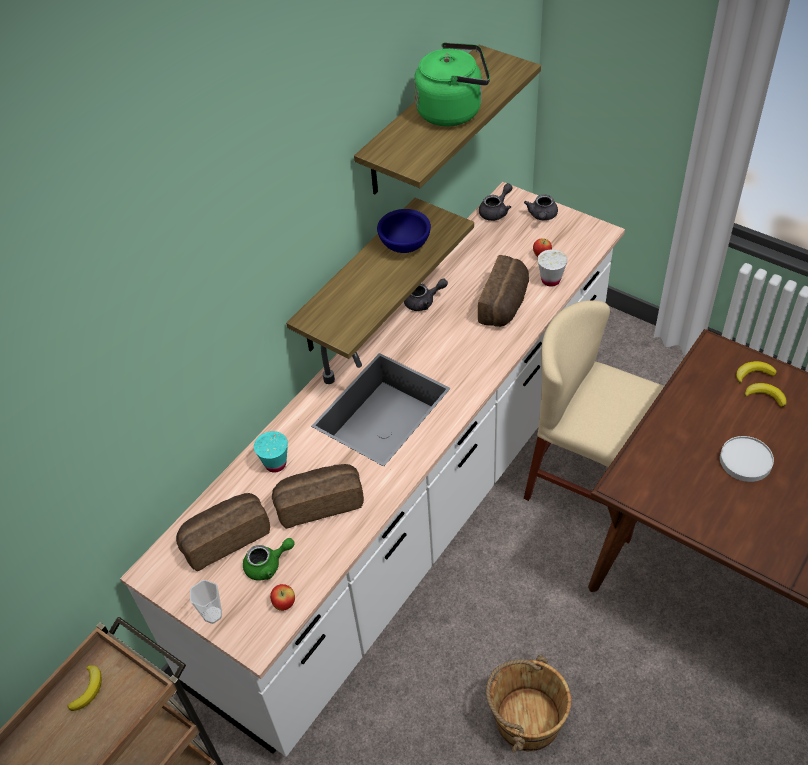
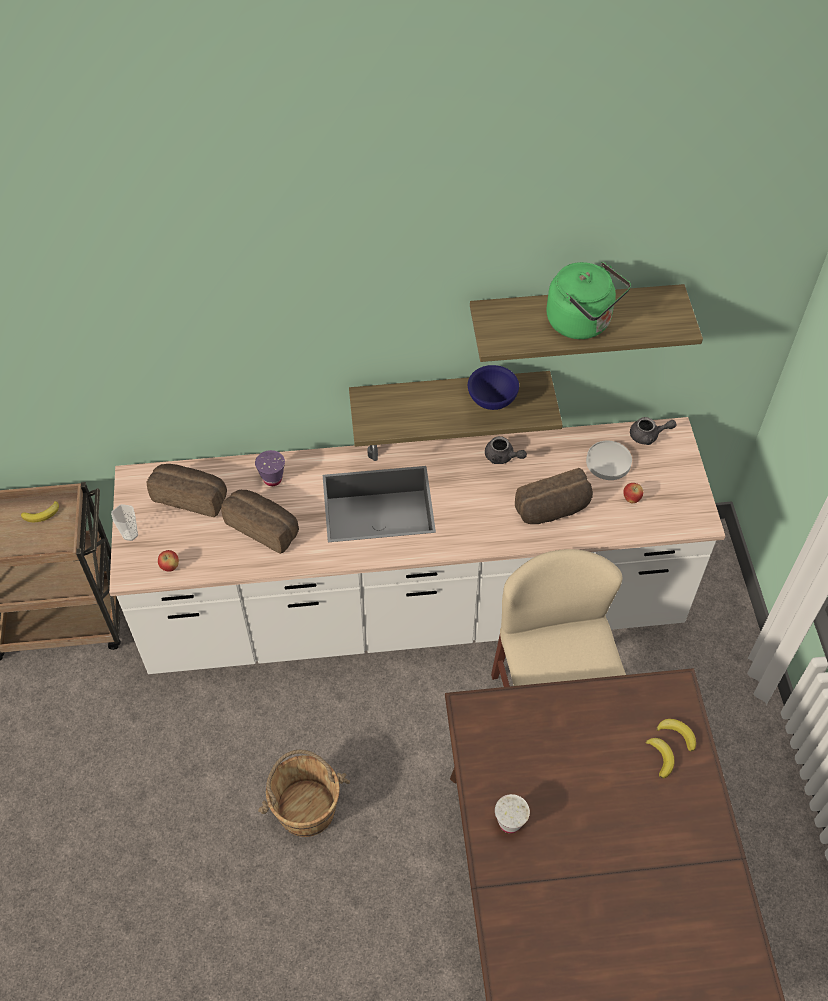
camera: 45 degrees right, 5 degrees up
green teapot [243,538,295,581] -> none
turquoise cup [254,431,288,473] -> purple cup [255,450,285,486]
grey teapot [524,195,558,220] -> none
white cup [537,249,568,287] -> white cup moved to [495,794,530,833]
white plate [720,436,774,482] -> white plate moved to [586,441,632,480]

